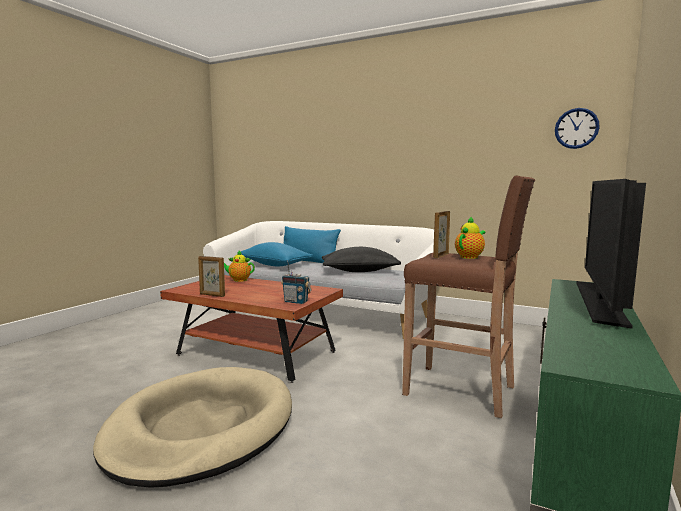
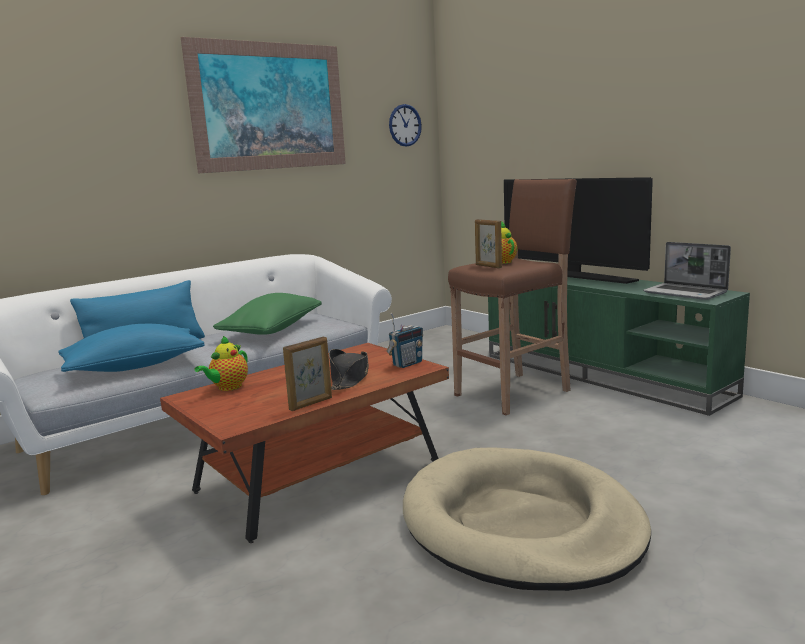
camera: 65 degrees left, 5 degrees up
black pillow [322,247,401,272] -> green pillow [213,293,322,335]
none -> picture [181,37,346,174]
none -> black hat [329,349,369,390]
none -> laptop [643,242,731,300]

